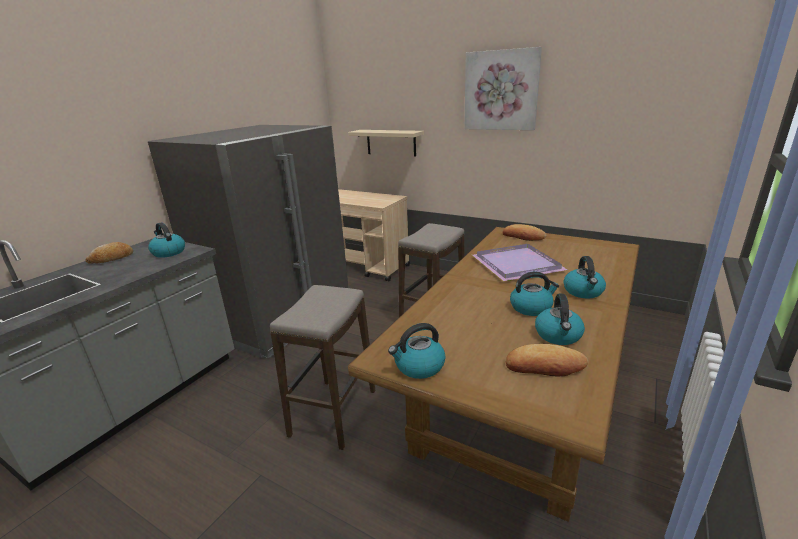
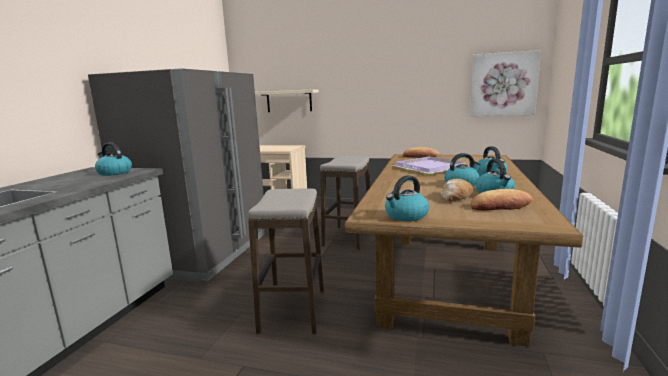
camera: 15 degrees left, 10 degrees down
bread [85,242,133,264] -> bread moved to [440,178,473,201]
picture [464,47,542,130] -> picture moved to [470,50,541,116]

